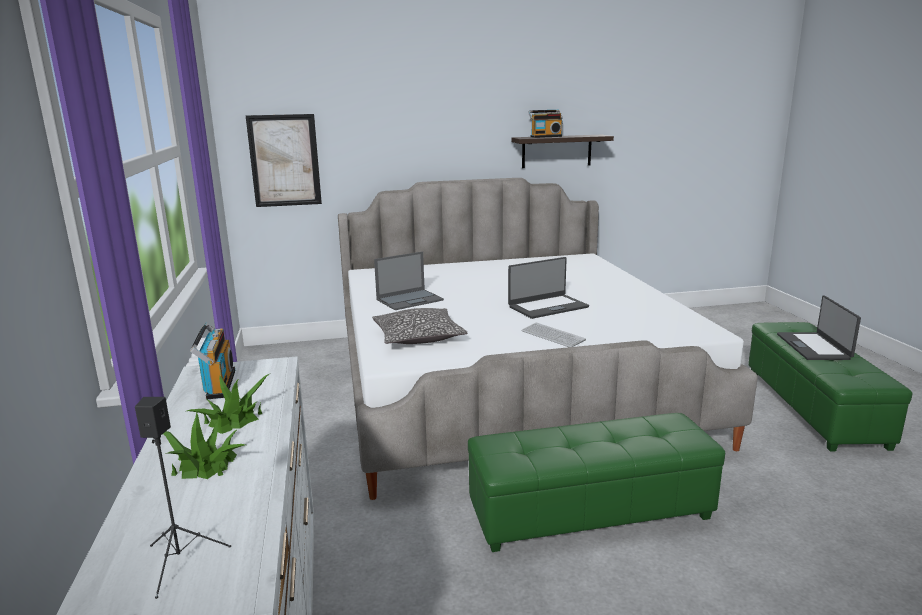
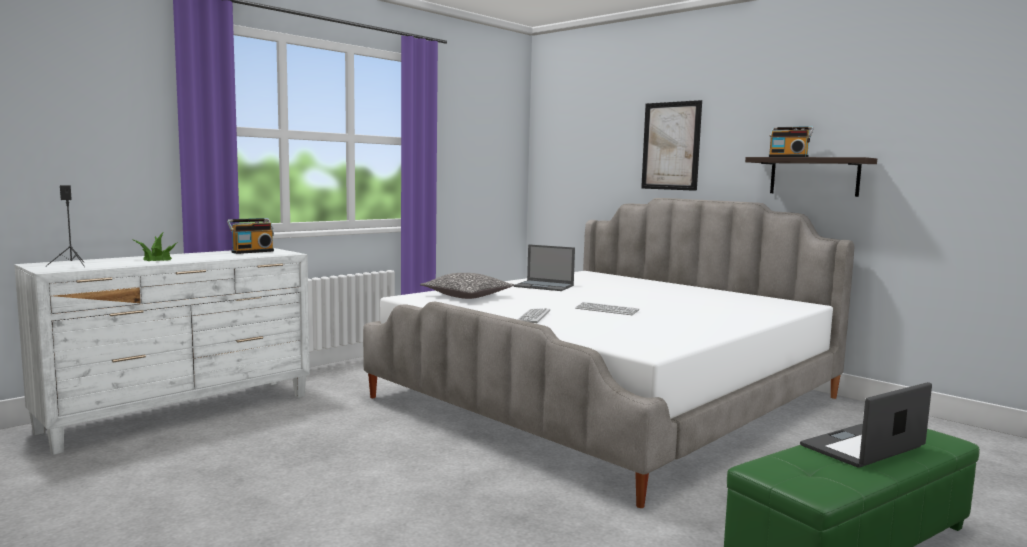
camera: 55 degrees right, 10 degrees down
potted plant [185,374,269,434] -> none
picture [246,114,322,207] -> picture moved to [641,100,702,191]
green ottoman [468,413,725,552] -> none
laptop [508,257,589,319] -> keyboard [575,302,639,315]

